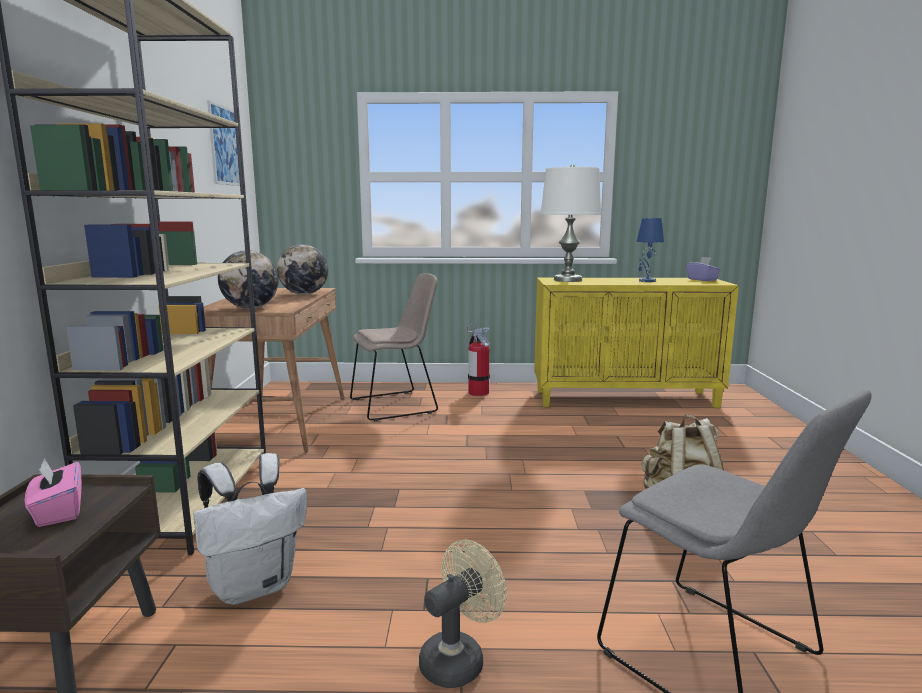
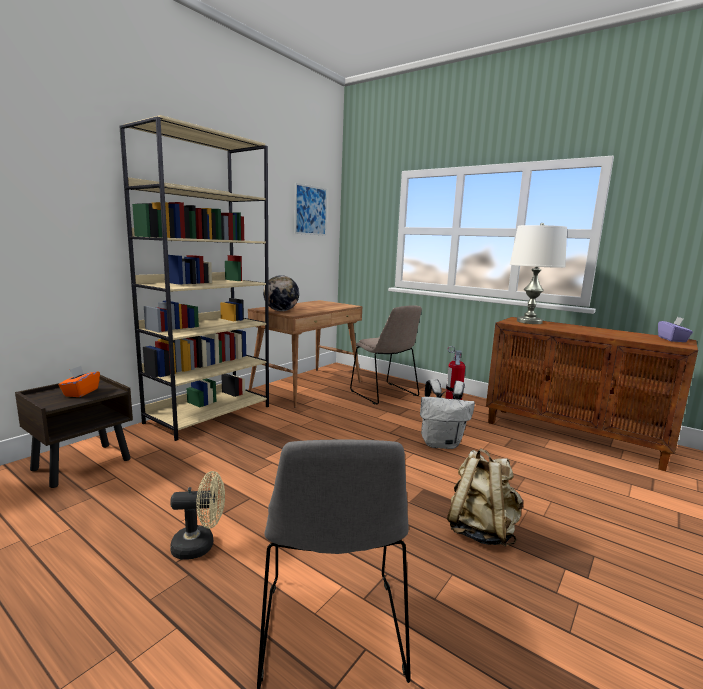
camera: 35 degrees right, 0 degrees up
pink tissue box [25,458,82,527] -> orange tissue box [59,366,100,397]
white backpack [193,453,307,605] -> white backpack moved to [420,379,475,449]
globe [277,244,328,295] -> none
beige chair [350,273,438,421] -> beige chair turned 45 degrees clockwise [350,305,422,404]
yellow cabinet [534,278,739,408] -> brown cabinet [486,317,698,471]
blue table lamp [636,218,664,282] -> none

